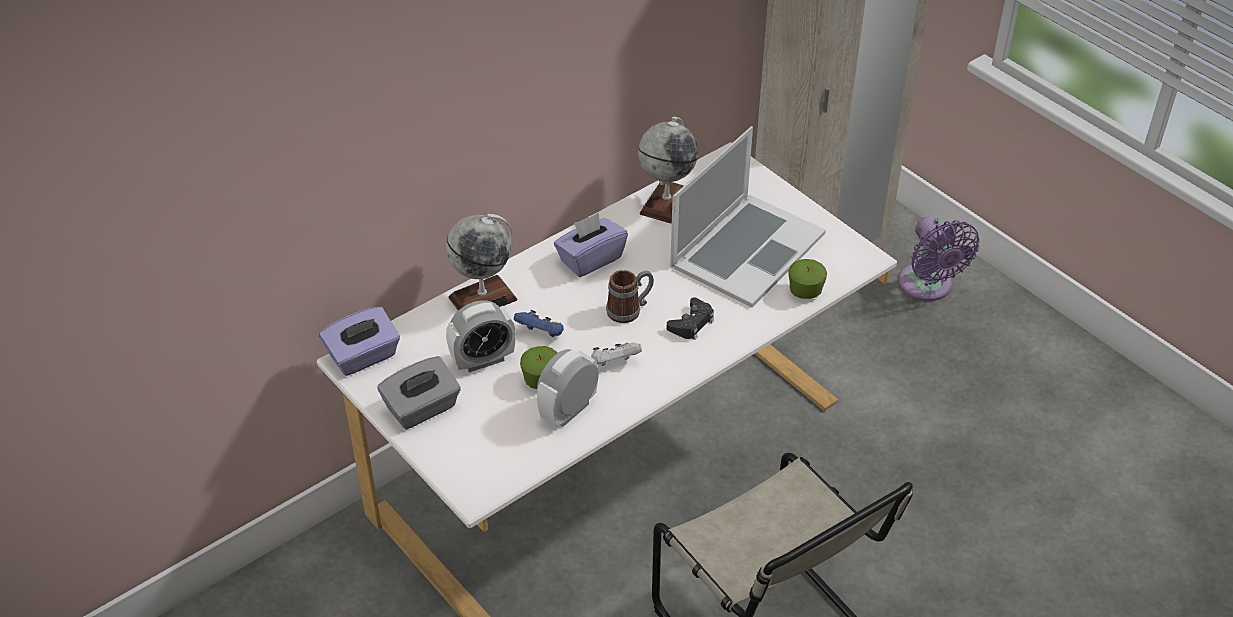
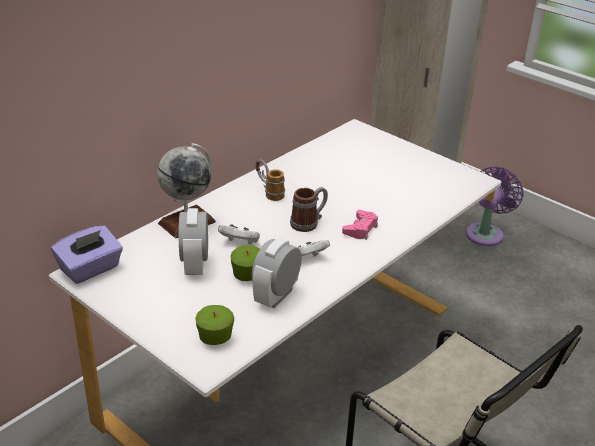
camera: 10 degrees left, 10 degrees down
grey tissue box [378,356,461,429] -> none
alarm clock [446,300,516,372] -> alarm clock turned 120 degrees clockwise [179,208,208,275]
blue game controller [514,310,564,337] -> white game controller [218,224,260,245]
purple tissue box [554,213,628,277] -> mug [256,159,285,201]
globe [638,117,698,224] -> none
black game controller [667,297,714,340] -> pink game controller [342,210,378,240]
laptop [670,126,826,308] -> none
apple [788,259,827,299] -> apple moved to [195,305,234,345]
purple fan [898,217,980,301] -> purple fan turned 120 degrees counterclockwise [466,166,524,246]

